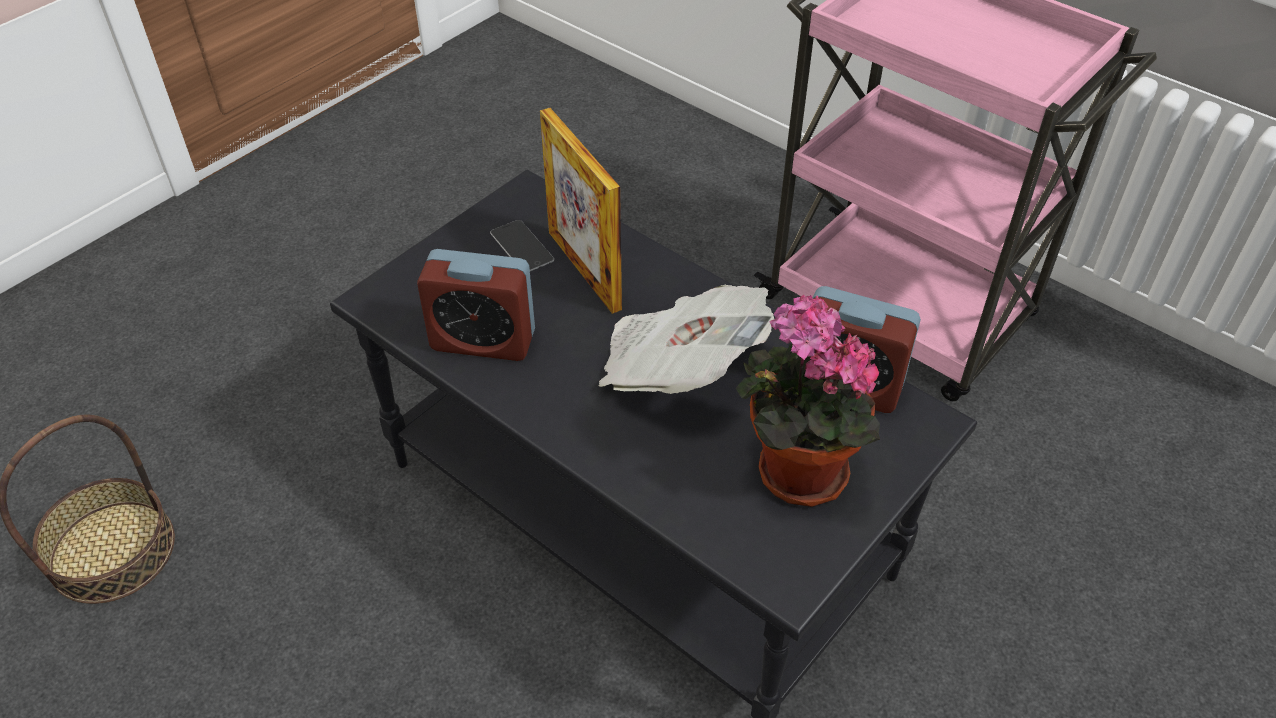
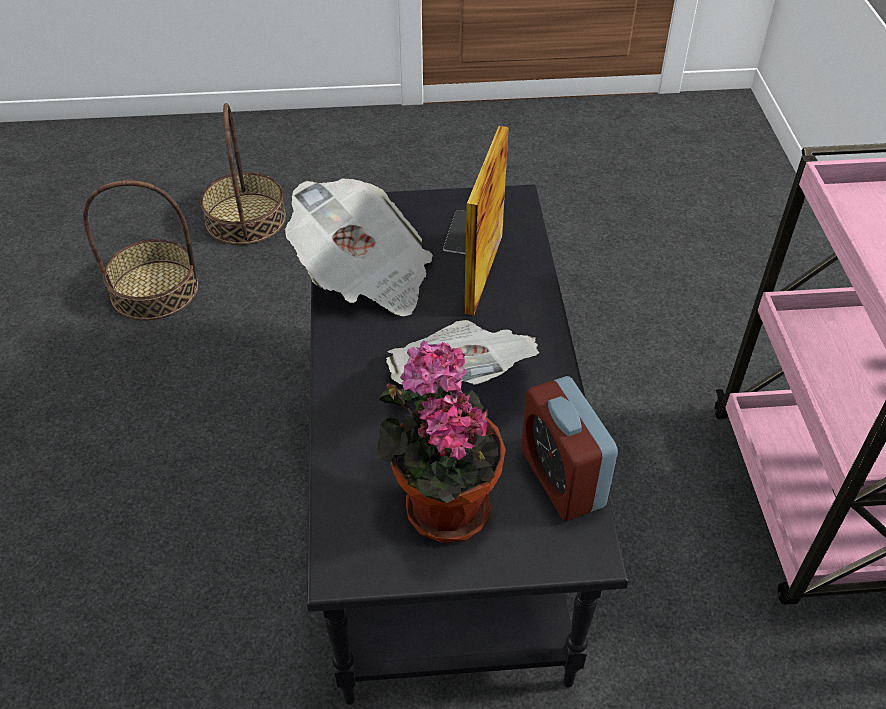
camera: 45 degrees right, 0 degrees up
alarm clock [417,249,535,361] -> newspaper [285,178,433,316]
none -> basket [200,103,286,245]

